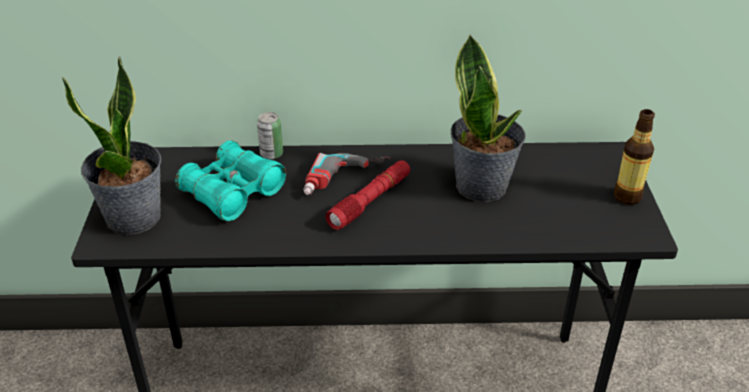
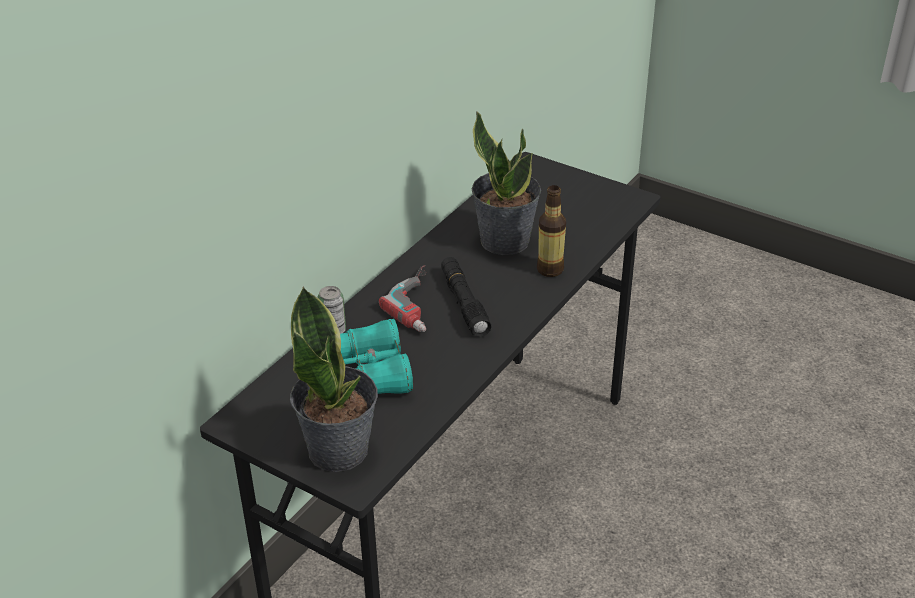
camera: 55 degrees left, 0 degrees up
red flashlight [326,160,410,230] -> black flashlight [441,257,491,337]
bottle [614,109,655,205] -> bottle moved to [537,185,566,277]

